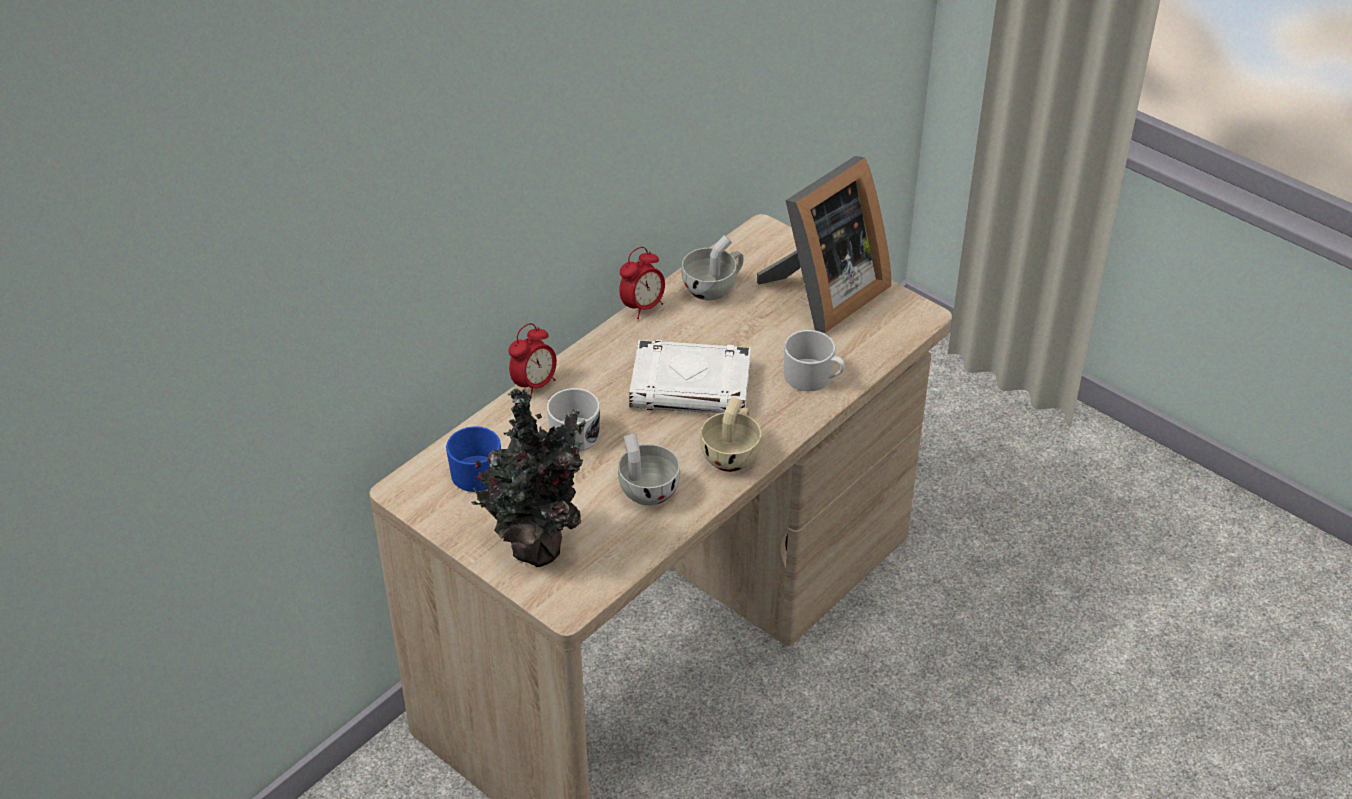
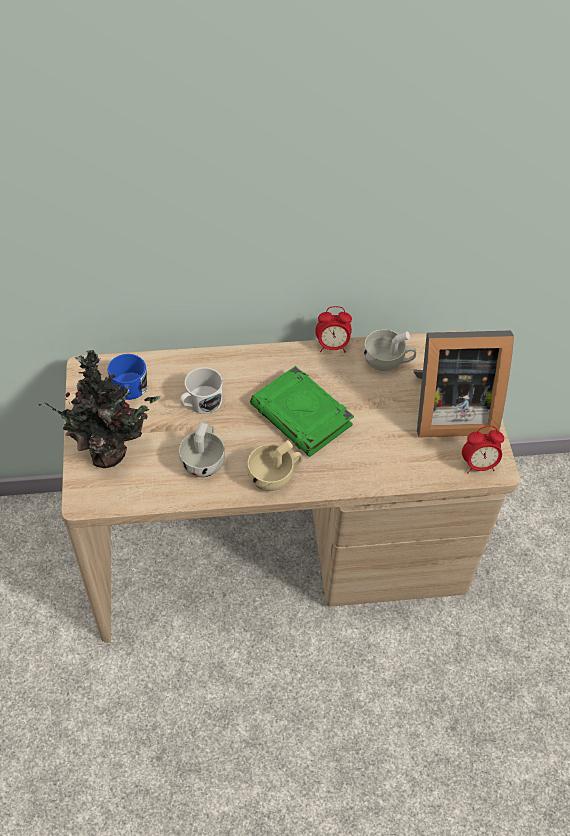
camera: 40 degrees right, 10 degrees up
alarm clock [508,323,557,398] -> alarm clock moved to [462,426,504,473]
white book [629,340,751,414] -> green book [250,366,354,457]
white mug [784,330,845,391] -> none

